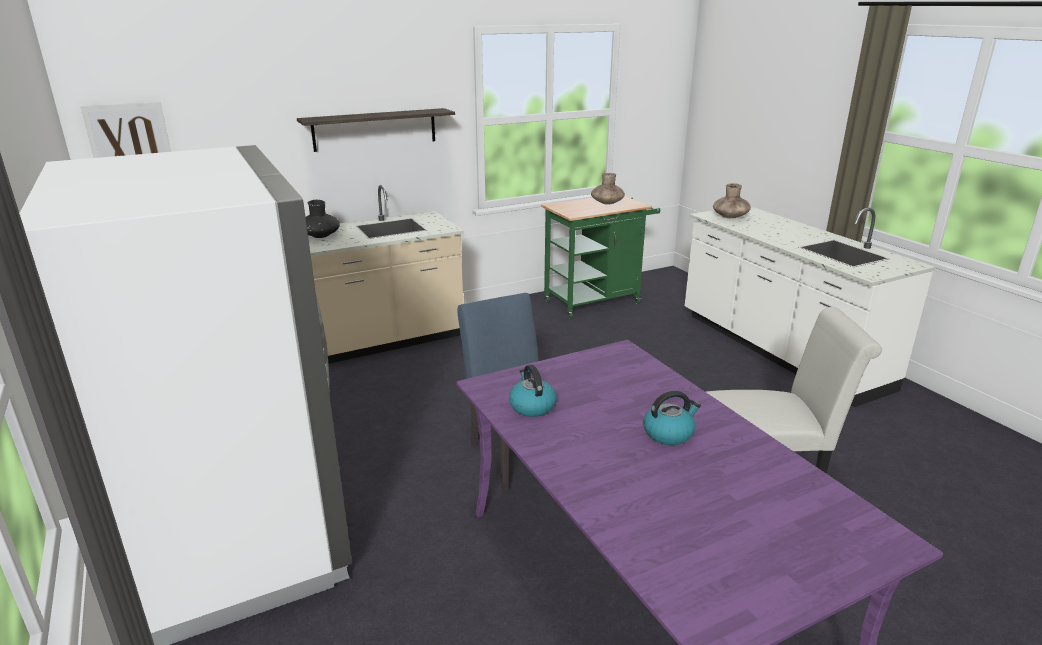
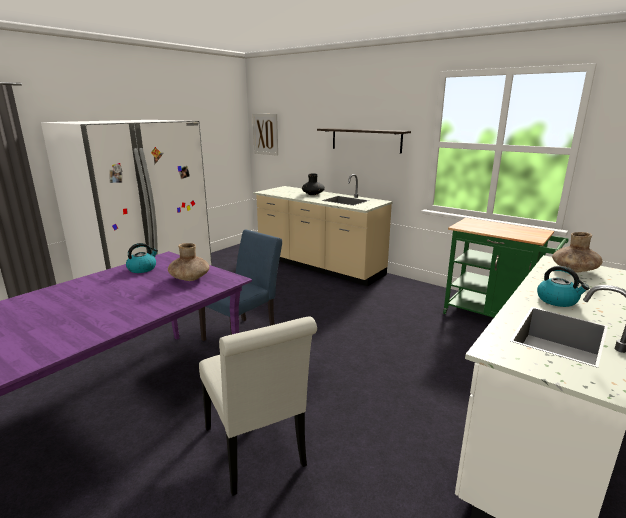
camera: 65 degrees right, 5 degrees down
brown vase [591,173,625,205] -> brown vase moved to [168,243,210,281]
kettle [643,391,701,445] -> kettle moved to [537,266,589,307]

